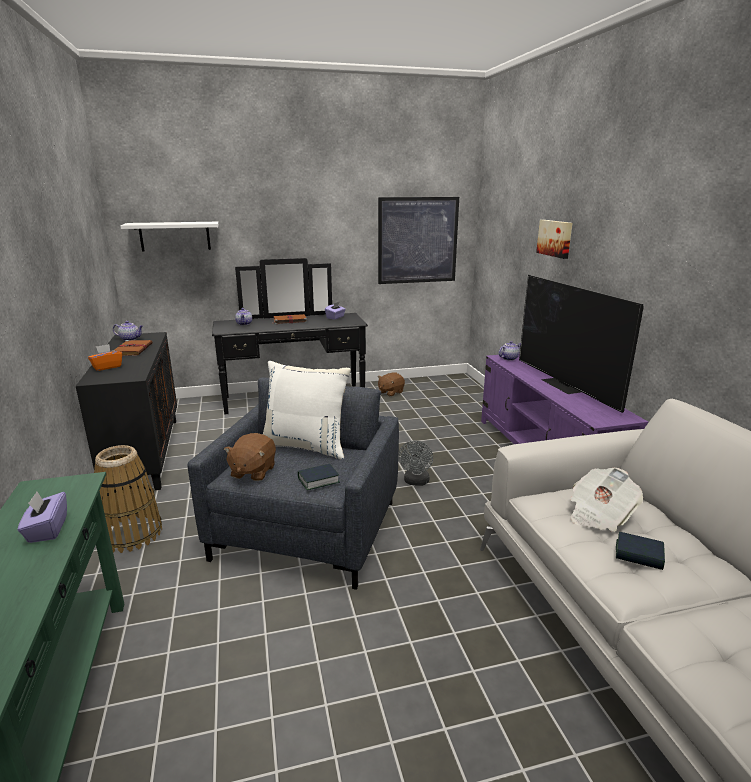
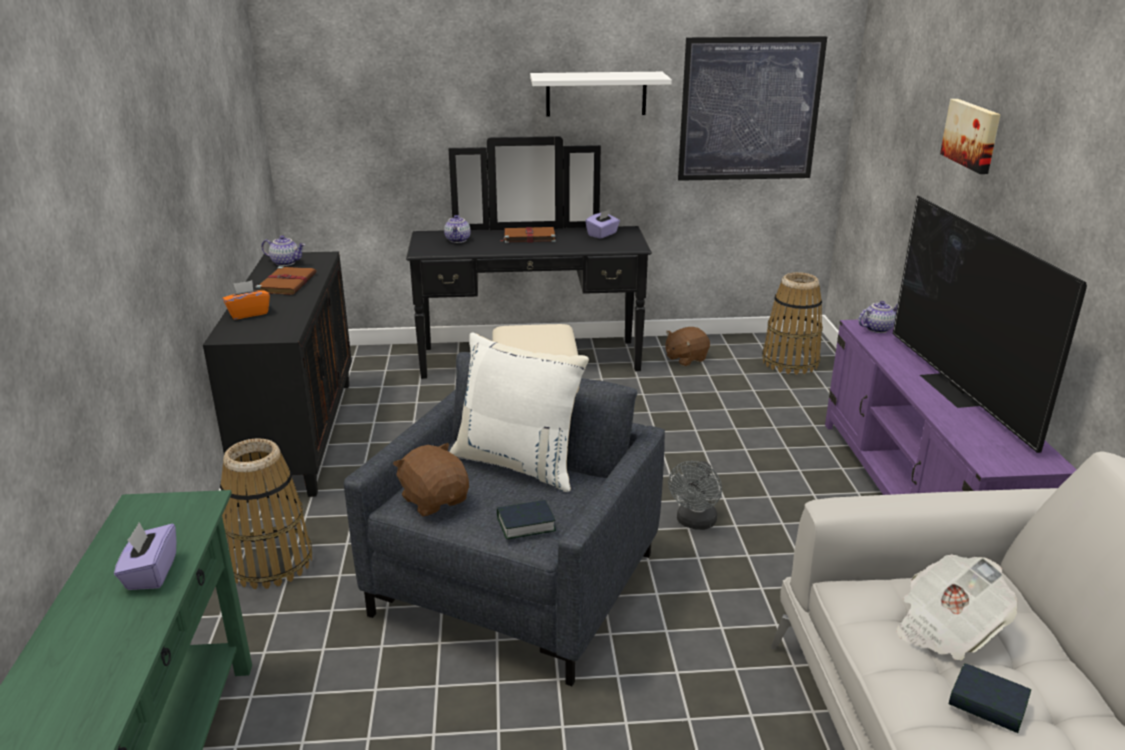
camera: 10 degrees right, 5 degrees up
white shelf [120,222,219,252] -> white shelf moved to [530,72,672,116]
brown plush toy [224,433,276,481] -> brown plush toy turned 120 degrees clockwise [393,443,469,516]
none -> basket [762,272,823,375]

